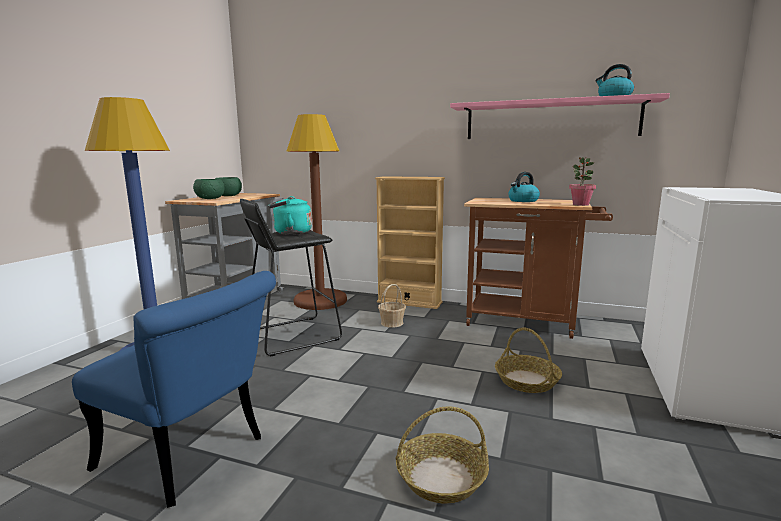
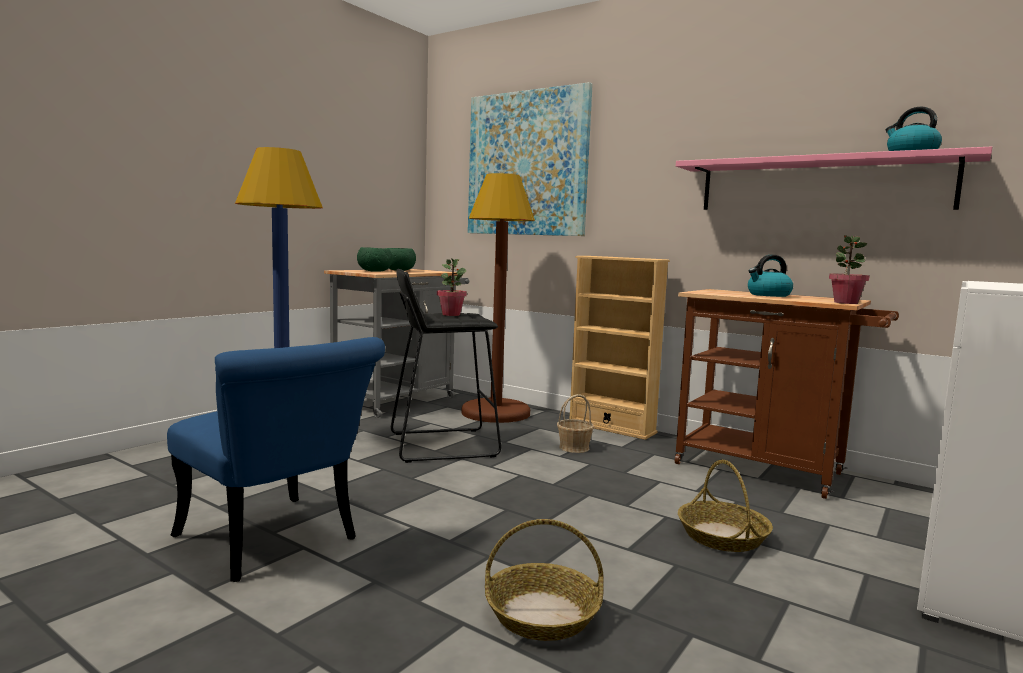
camera: 15 degrees right, 5 degrees down
turquoise kettle [268,196,312,235] -> potted plant [437,258,467,316]
none -> picture [468,82,593,236]

